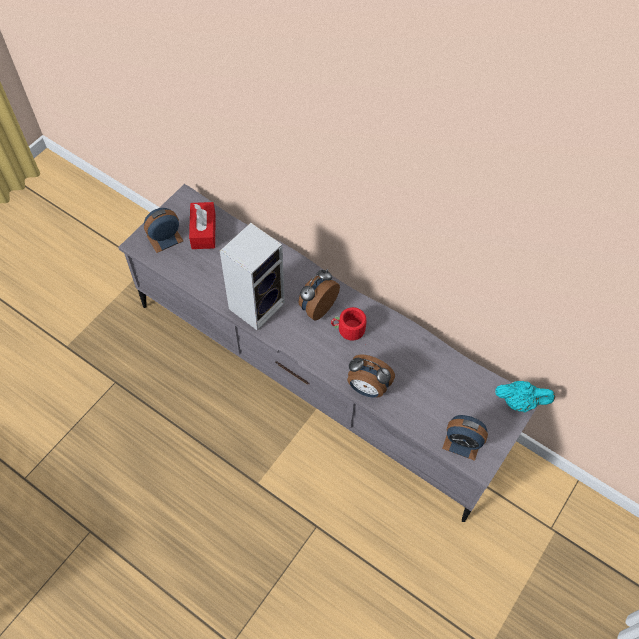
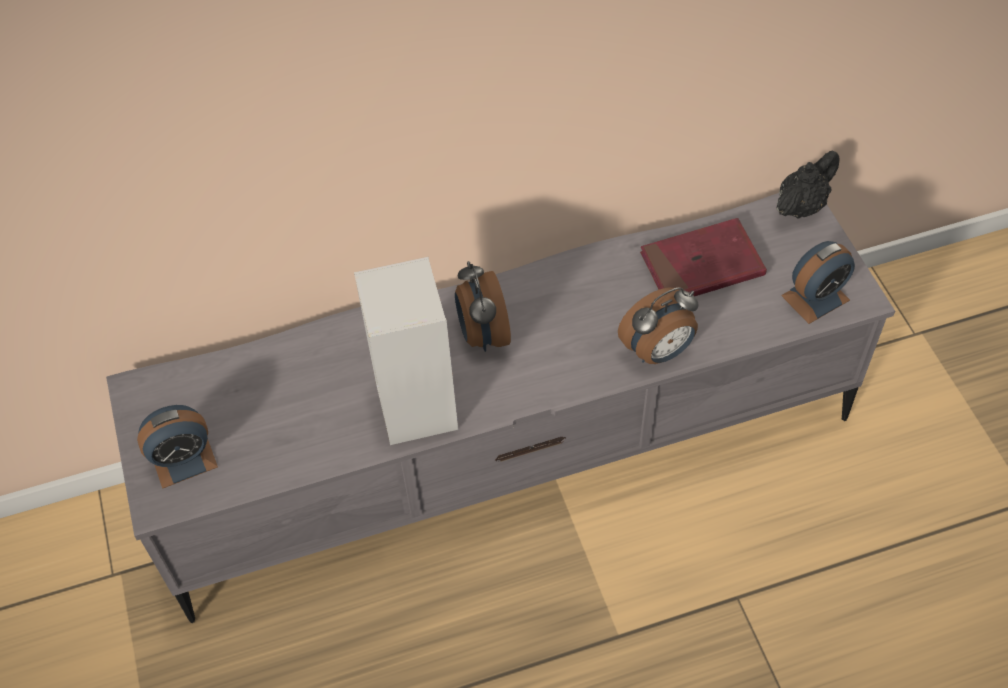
camera: 50 degrees left, 5 degrees down
alarm clock [144,208,183,253] -> alarm clock turned 120 degrees counterclockwise [137,405,218,489]
red tissue box [189,202,215,249] -> none
red mug [331,307,366,344] -> none
turquoise teapot [495,381,555,412] -> black teapot [776,151,839,219]
none -> red book [640,218,767,297]

